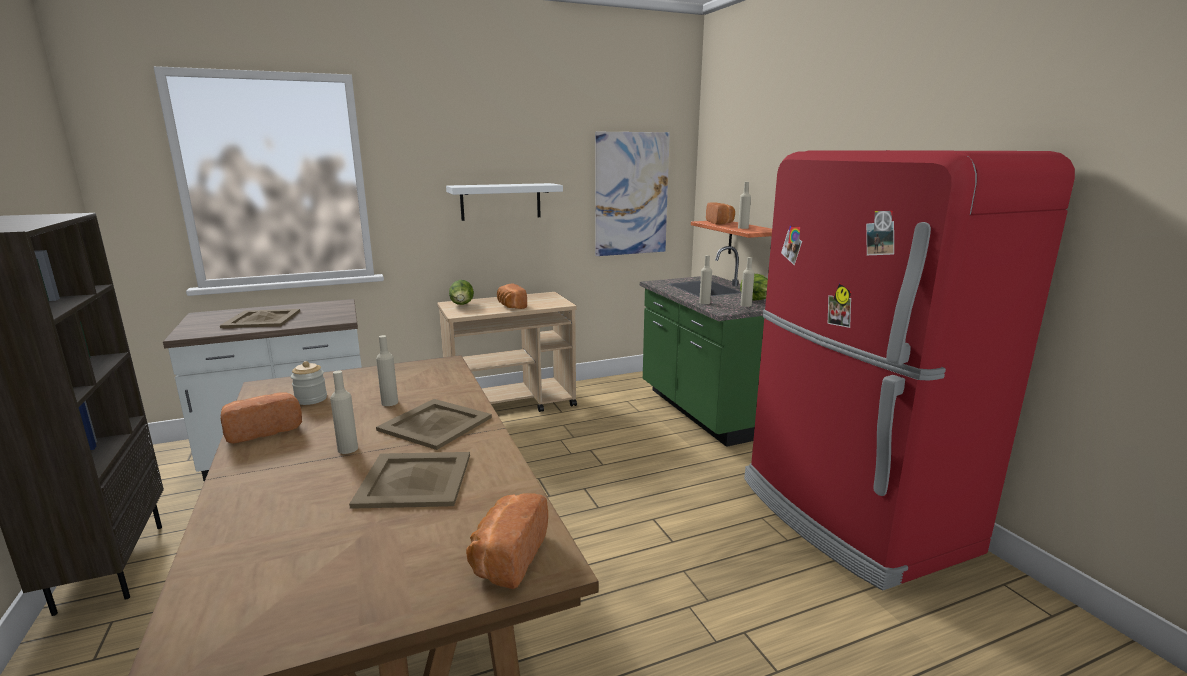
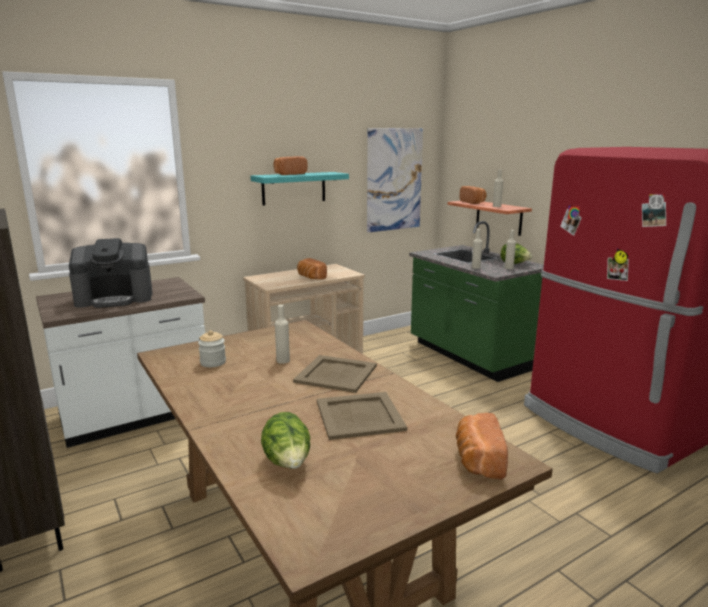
camera: 10 degrees left, 0 degrees up
beige tray [220,309,300,328] -> coffee machine [69,238,153,308]
bread [221,392,302,443] -> bread moved to [274,156,308,175]
beige bottle [330,371,358,454] -> none
white shelf [446,183,563,221] -> turquoise shelf [251,172,349,206]
lettuce [449,280,474,305] -> lettuce moved to [261,412,310,469]

